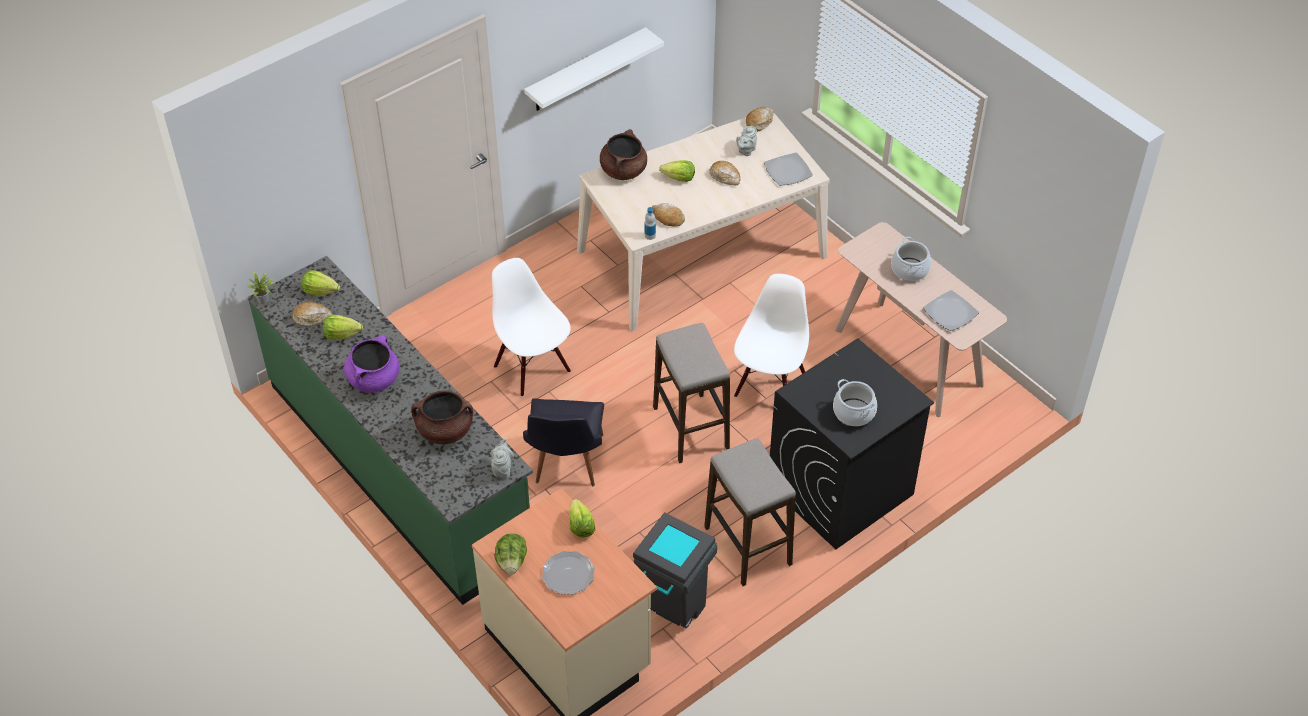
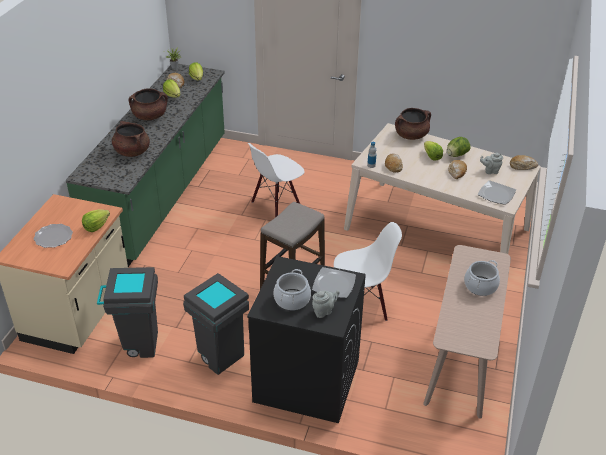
camera: 55 degrees right, 10 degrees down
purple cooking pot [344,335,399,393] -> brown cooking pot [129,88,168,120]
grey teapot [490,438,514,479] -> grey teapot moved to [312,290,340,318]
white chair [492,258,571,397] -> white chair turned 150 degrees counterclockwise [248,143,305,218]
lettuce [495,533,527,575] -> lettuce moved to [447,137,471,157]
black chair [523,398,604,486] -> none
white shelf [524,27,664,111] -> none
stool [704,438,796,586] -> grey trash can [183,273,249,375]
plate [923,290,979,331] -> plate moved to [312,267,356,298]

